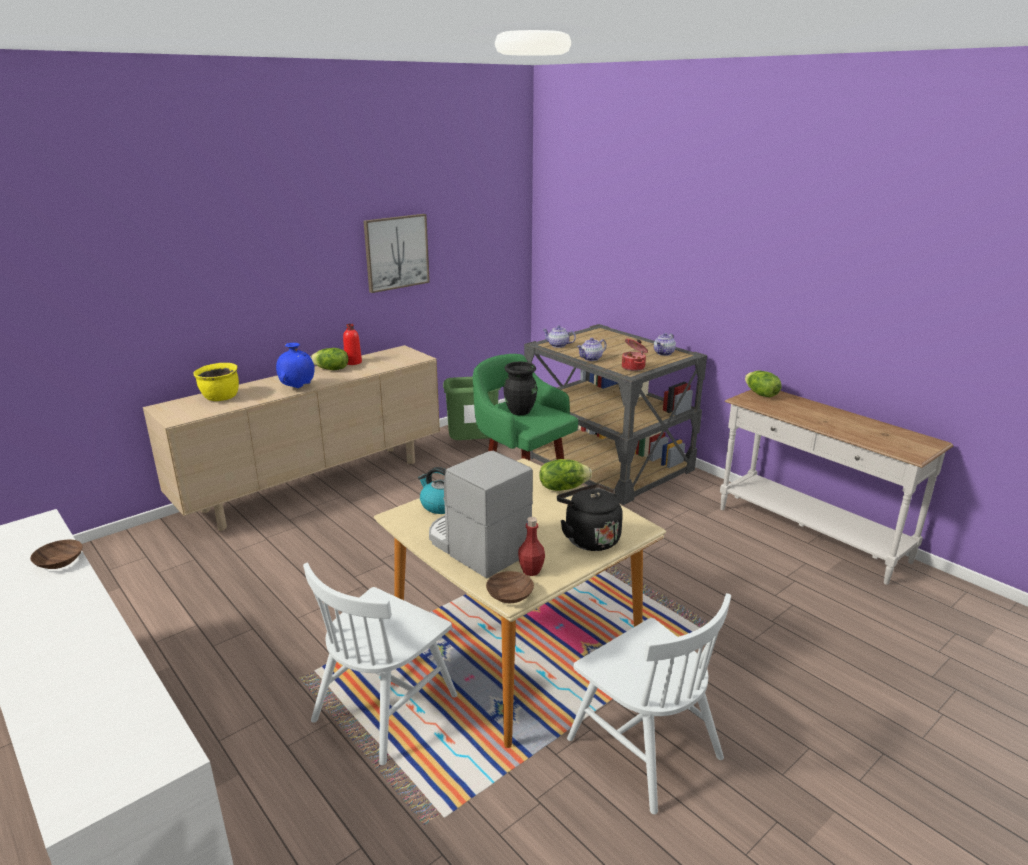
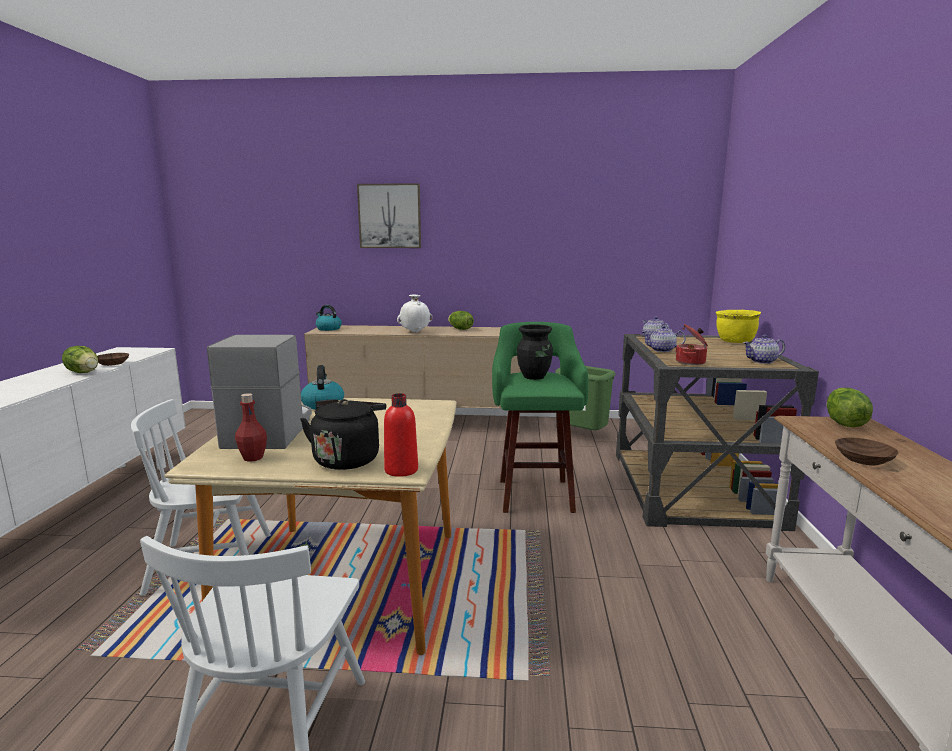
camera: 45 degrees right, 10 degrees down
yellow cooking pot [193,363,239,401] -> yellow cooking pot moved to [716,310,761,343]
blue vase [276,343,315,388] -> white vase [397,295,433,333]
red bottle [343,324,362,365] -> red bottle moved to [384,393,418,477]
picture [364,214,430,293] -> picture moved to [357,183,421,248]
brown bowl [486,571,534,603] -> brown bowl moved to [835,438,899,465]
lettuce [539,459,592,491] -> lettuce moved to [62,346,98,373]
none -> kettle [316,305,342,331]

